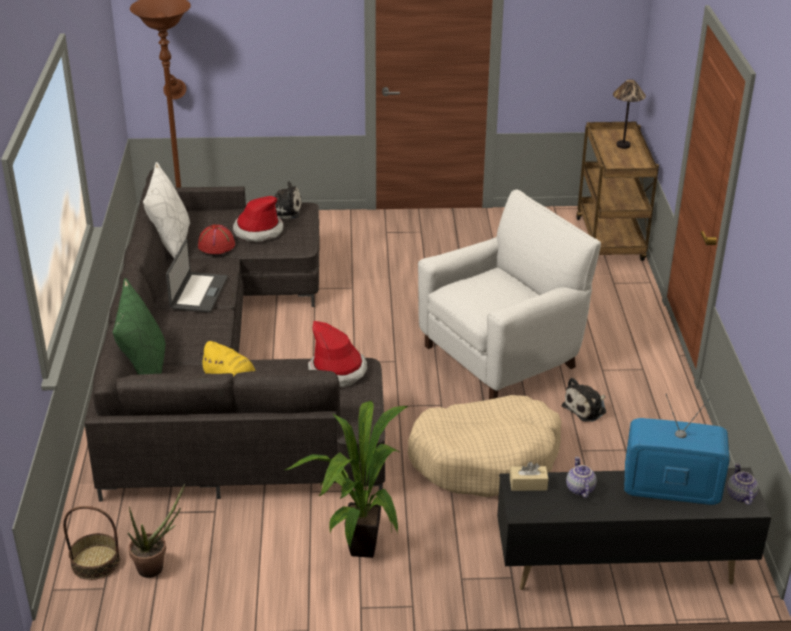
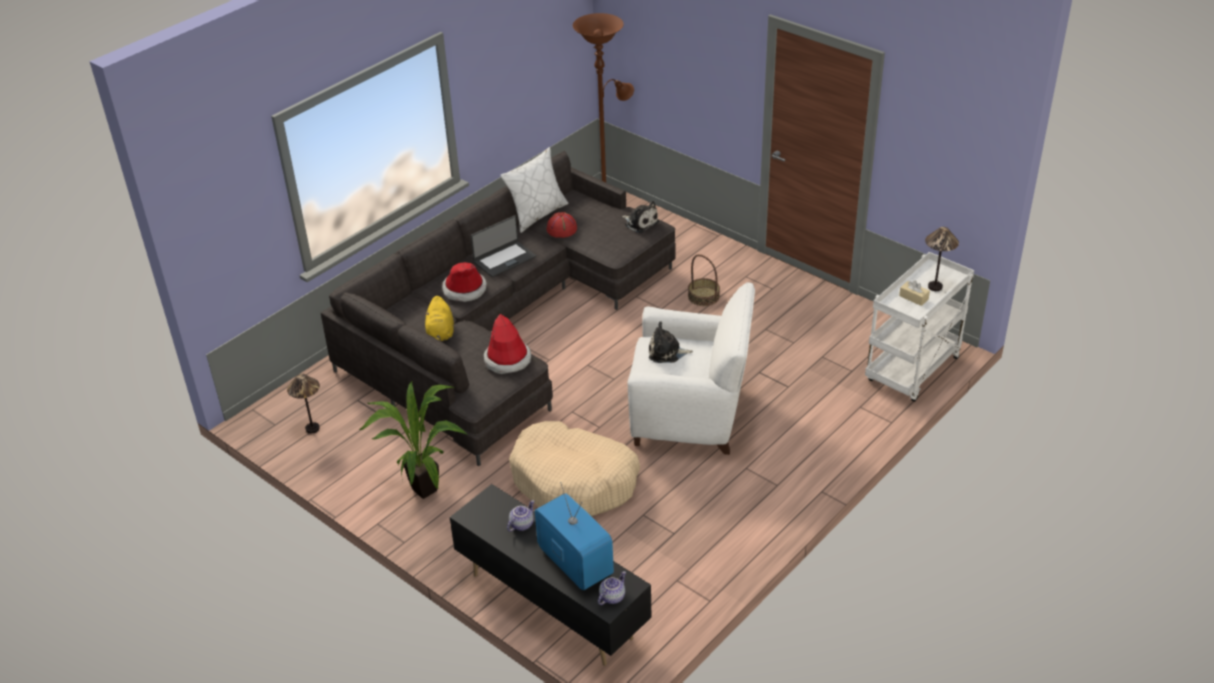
camera: 45 degrees right, 5 degrees up
basket [63,506,120,580] -> basket moved to [688,254,720,306]
green pillow [113,278,166,375] -> none
potted plant [127,484,185,578] -> table lamp [287,373,320,433]
hat [233,196,283,242] -> hat moved to [442,262,487,302]
beige tissue box [510,462,548,491] -> beige tissue box moved to [899,280,930,306]
plush toy [562,378,606,422] -> plush toy moved to [649,322,693,363]
brown cart [576,122,659,261] -> white cart [865,252,974,402]

